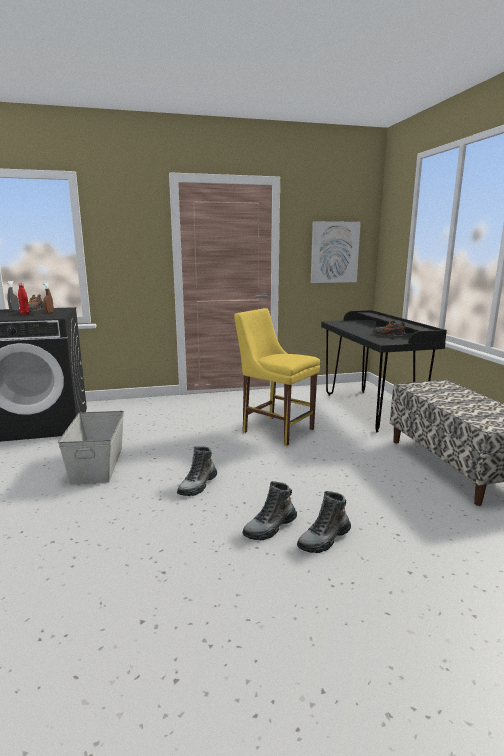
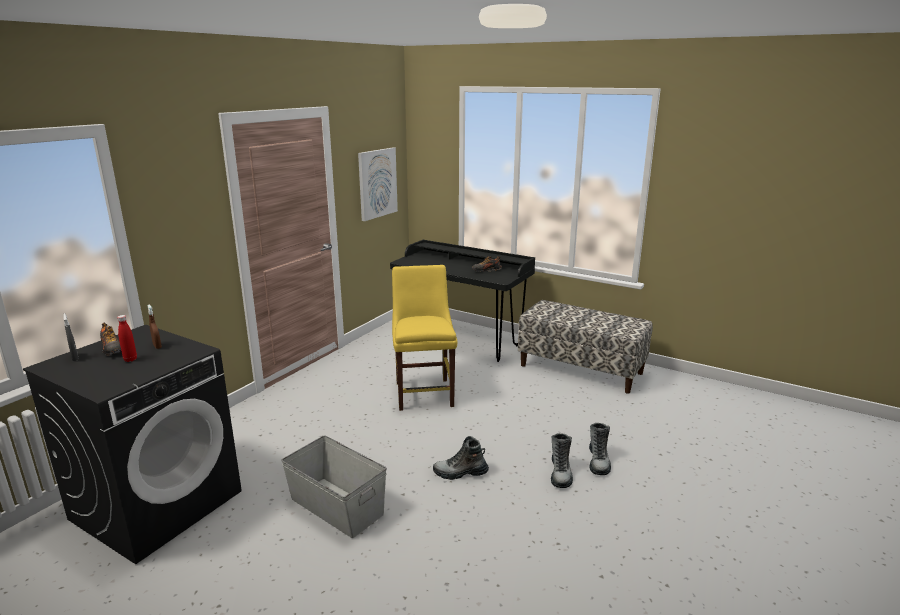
camera: 45 degrees left, 5 degrees up
boot [177,446,217,496] -> boot turned 105 degrees clockwise [433,436,489,480]
yellow chair [234,308,320,446] -> yellow chair turned 90 degrees clockwise [392,265,457,411]

